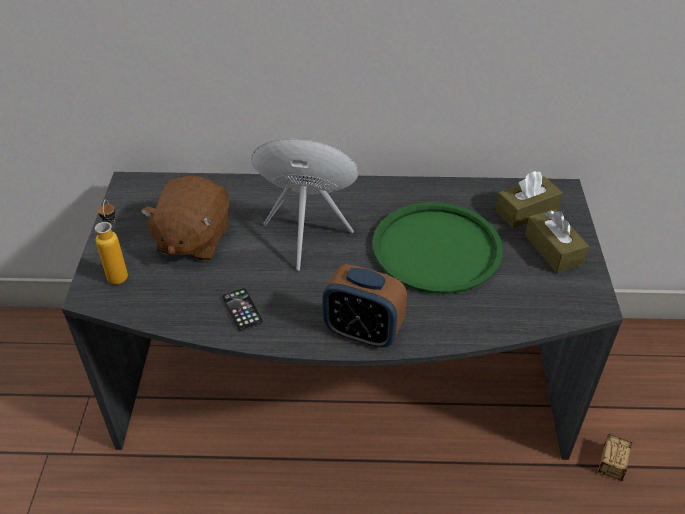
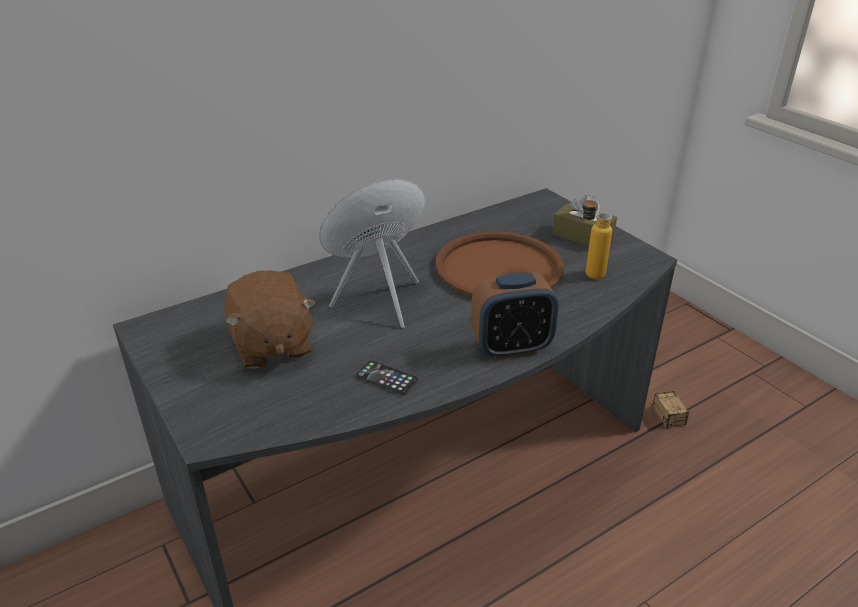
camera: 35 degrees left, 10 degrees down
bottle [95,199,128,285] -> bottle moved to [582,194,612,279]
green tray [372,202,503,294] -> brown tray [436,231,564,297]
brown tissue box [495,171,563,228] -> none

